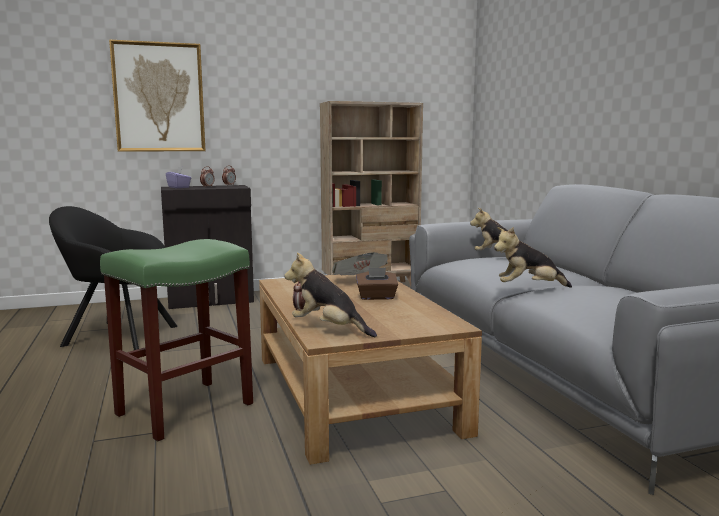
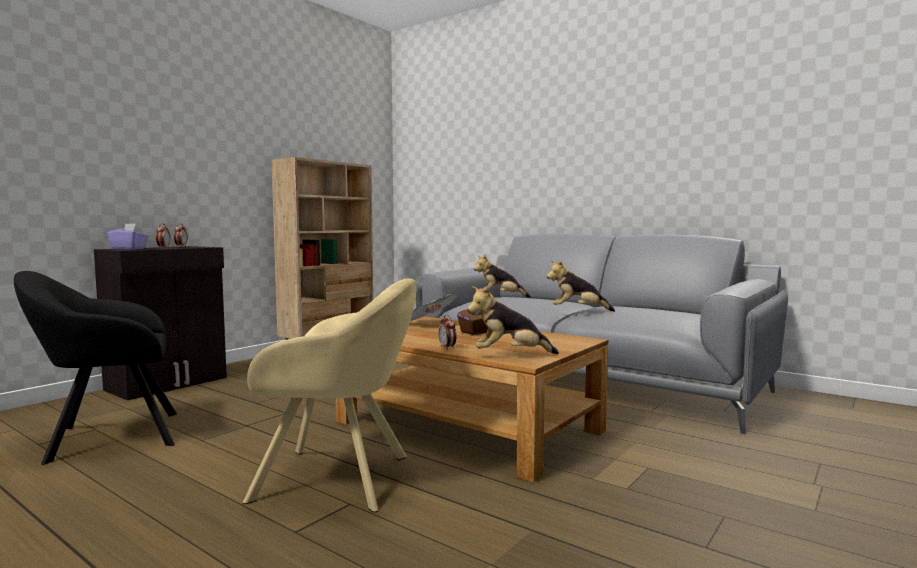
camera: 35 degrees left, 5 degrees down
green stool [100,239,253,441] -> beige armchair [243,278,417,512]
picture [109,39,206,152] -> none
plush toy [494,227,572,288] -> plush toy turned 45 degrees clockwise [547,260,615,312]

